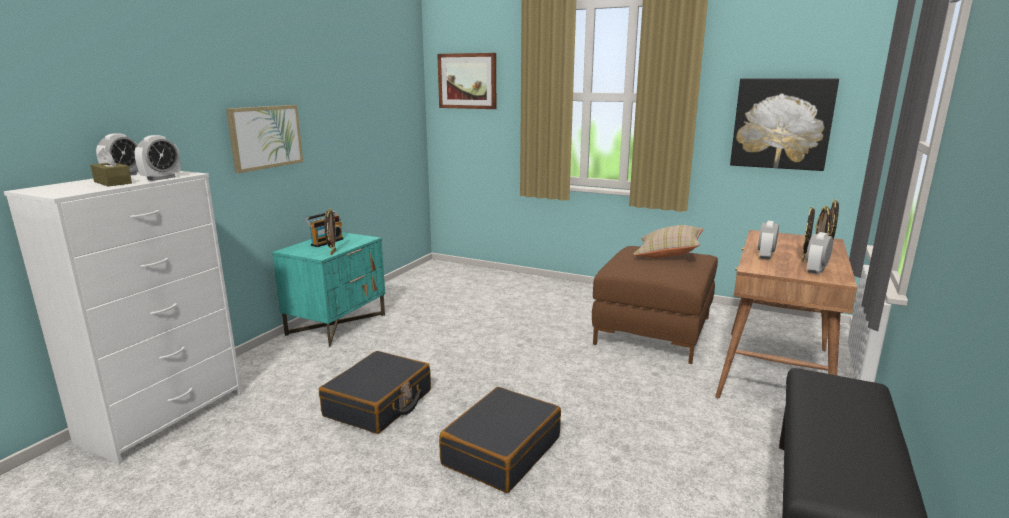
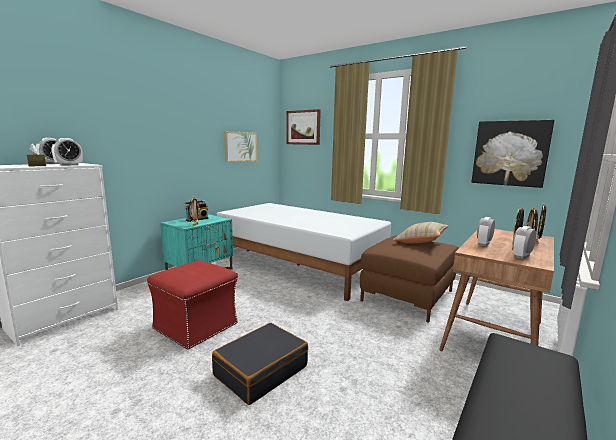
camera: 10 degrees right, 5 degrees down
picture [226,105,303,173] -> picture moved to [224,131,257,163]
black suitcase [319,351,431,434] -> red ottoman [147,260,238,350]
none -> white bed [216,203,391,301]

